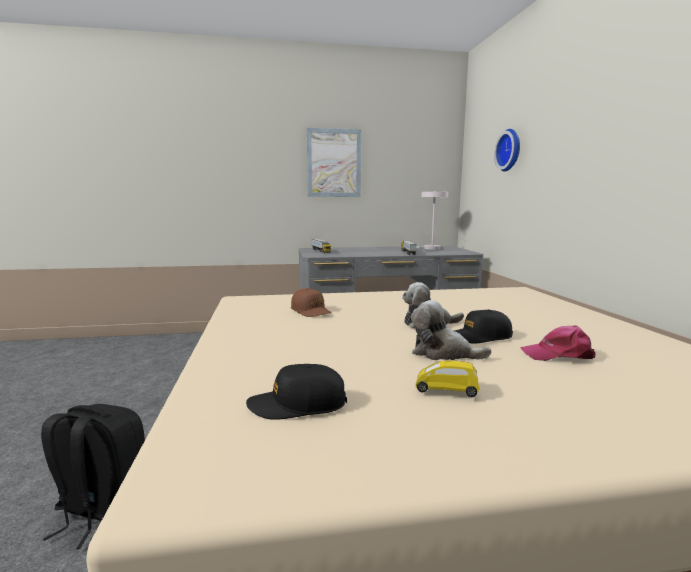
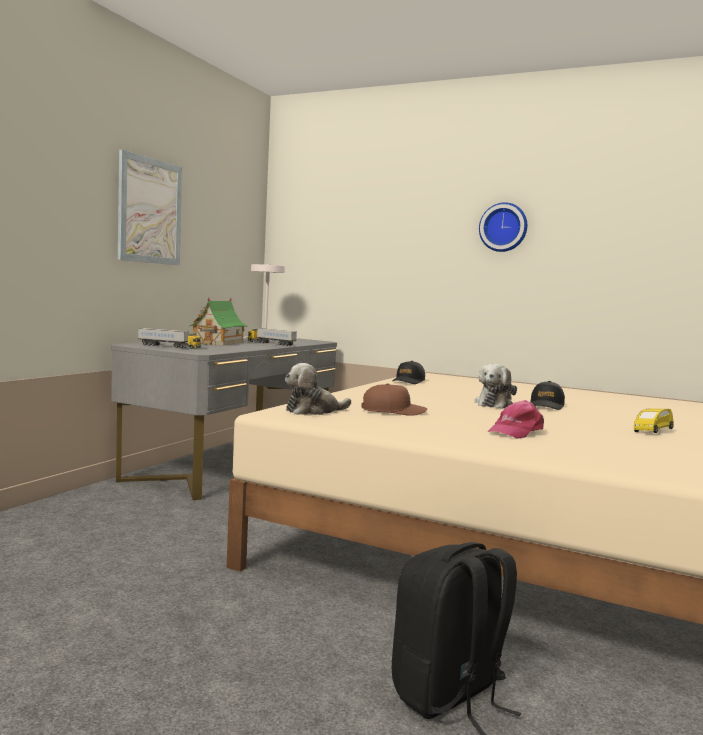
camera: 55 degrees left, 5 degrees down
black cap [246,364,347,420] -> black cap moved to [392,361,425,384]
plush toy [411,300,491,360] -> plush toy moved to [285,363,351,415]
wall clock [494,129,520,172] -> wall clock moved to [479,202,527,252]
pink cap [520,325,596,361] -> pink cap moved to [487,400,544,439]
none -> toy house [189,297,247,345]

